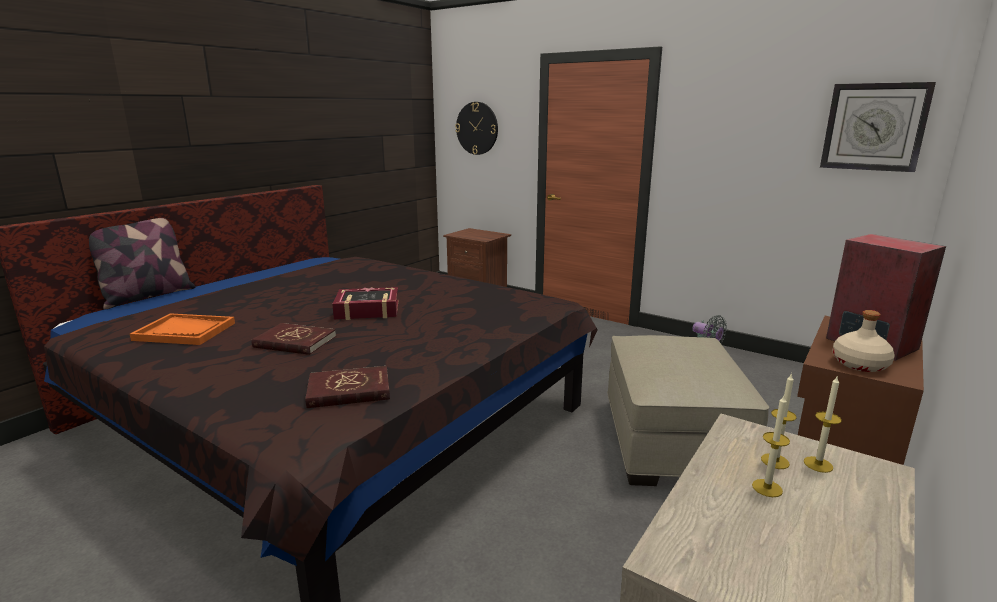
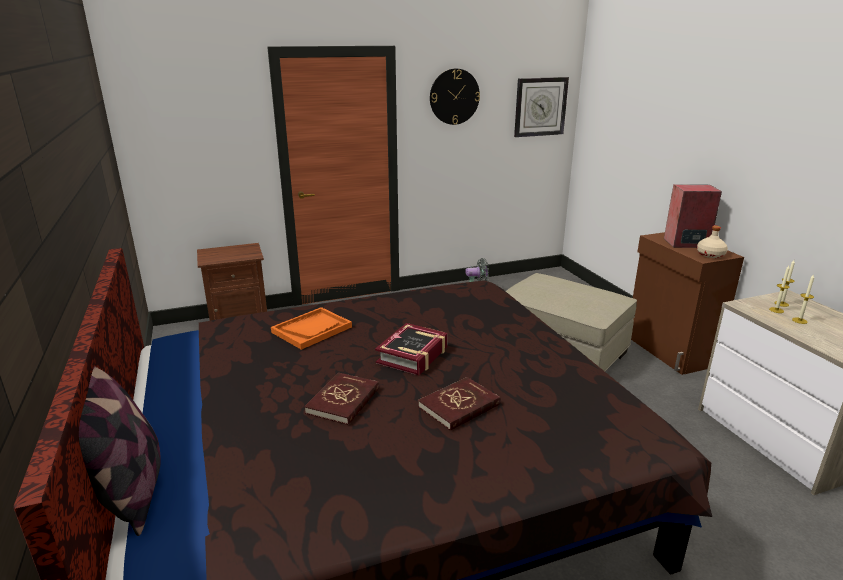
camera: 55 degrees left, 5 degrees up
orange tray [130,313,235,345] -> orange tray moved to [271,307,352,350]
red book [305,366,390,408] -> red book moved to [304,372,379,425]
wall clock [455,102,498,155] -> wall clock moved to [430,69,480,125]

